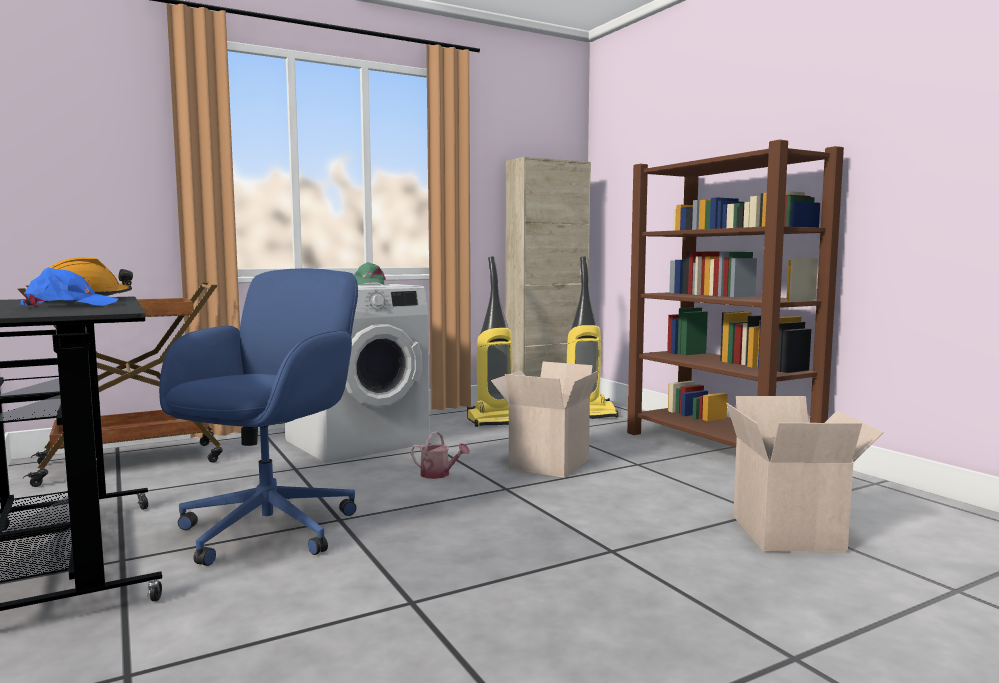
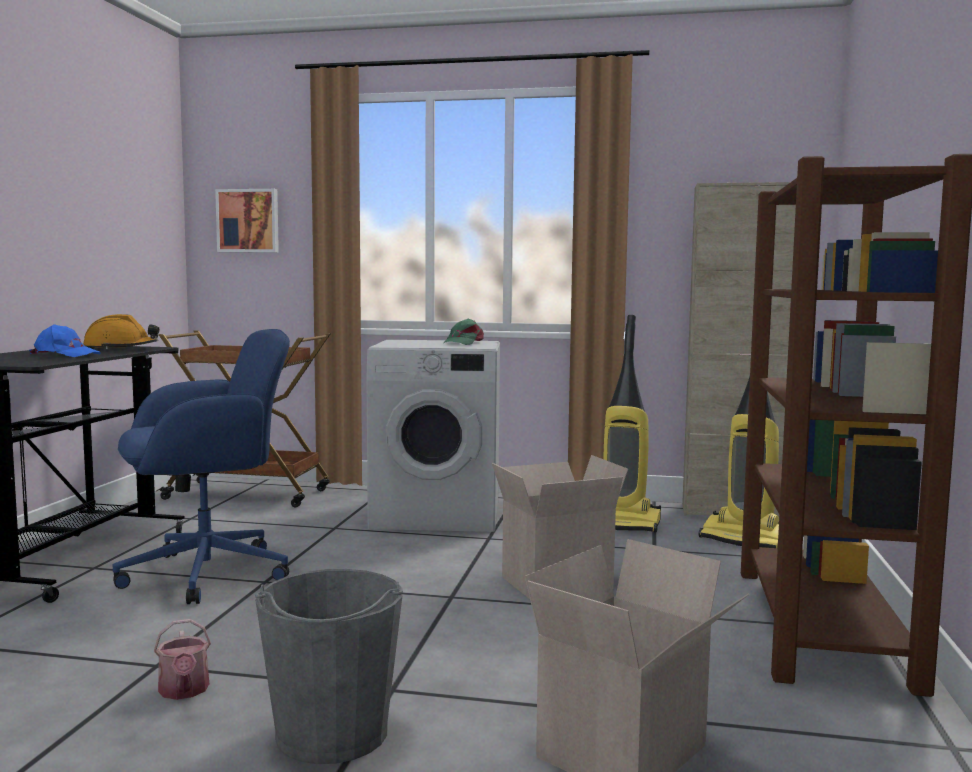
camera: 40 degrees right, 0 degrees up
watering can [411,431,470,479] -> watering can moved to [154,619,211,700]
none -> picture [215,189,279,252]
none -> grey bucket [255,569,403,764]

